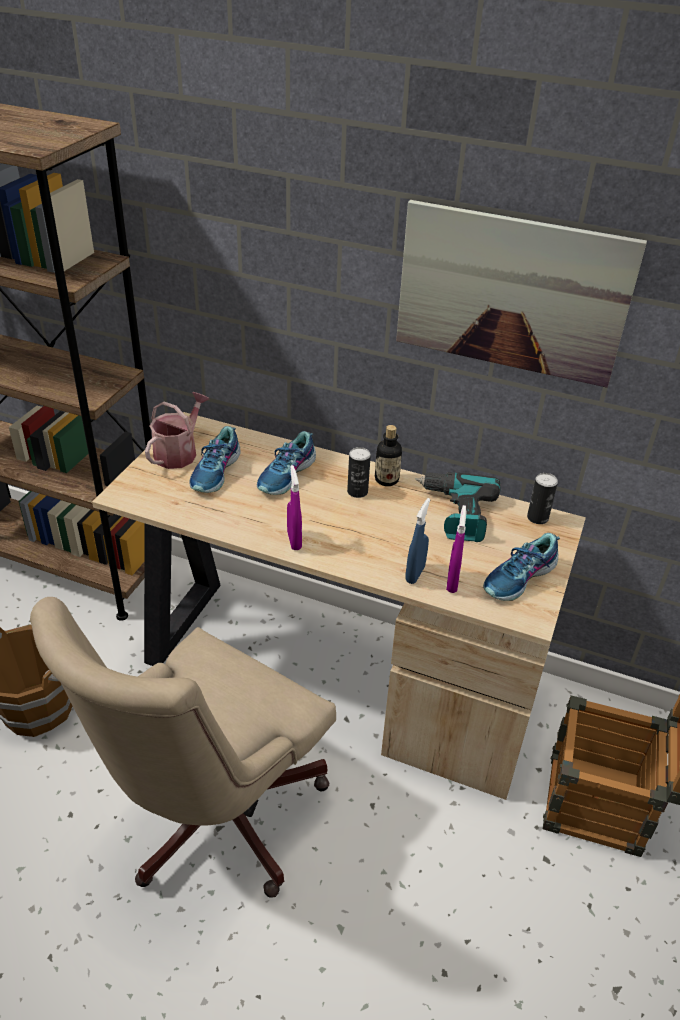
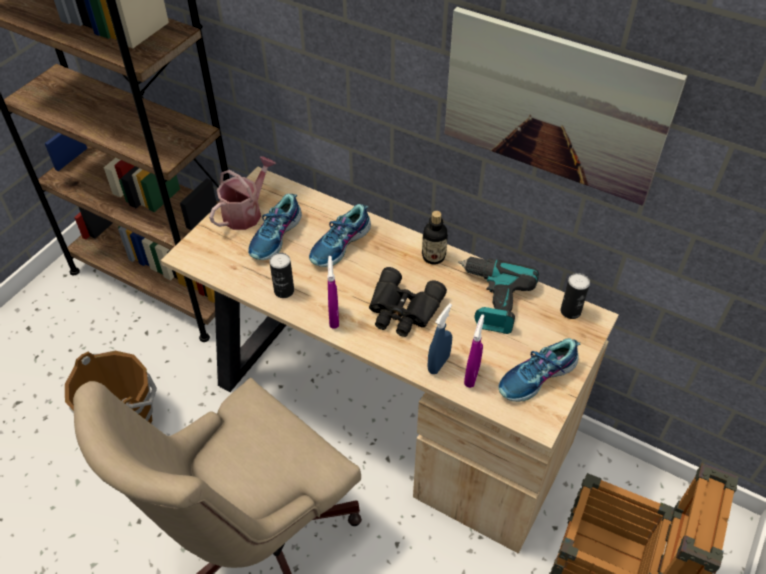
camera: 10 degrees right, 10 degrees up
can [347,447,371,498] -> can moved to [269,253,294,298]
none -> black binoculars [369,267,447,337]

